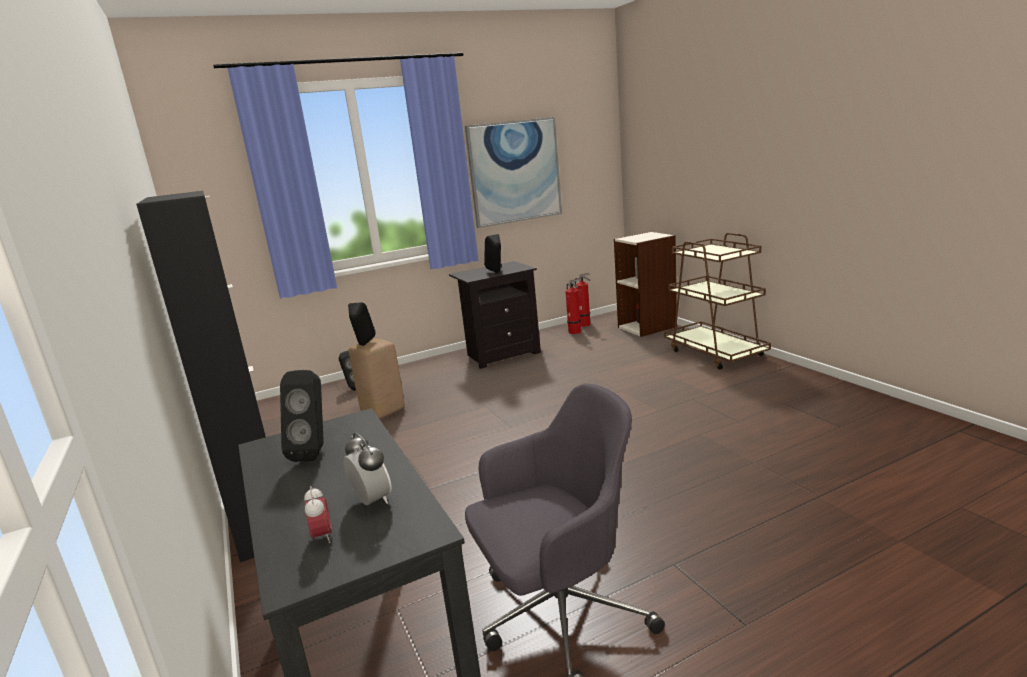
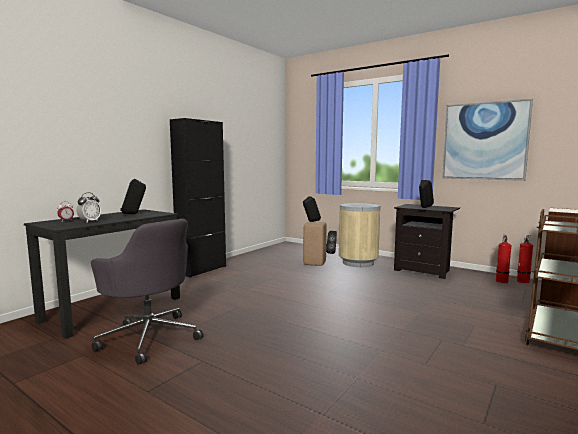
camera: 60 degrees right, 10 degrees down
none -> beige trash can [339,203,380,267]

